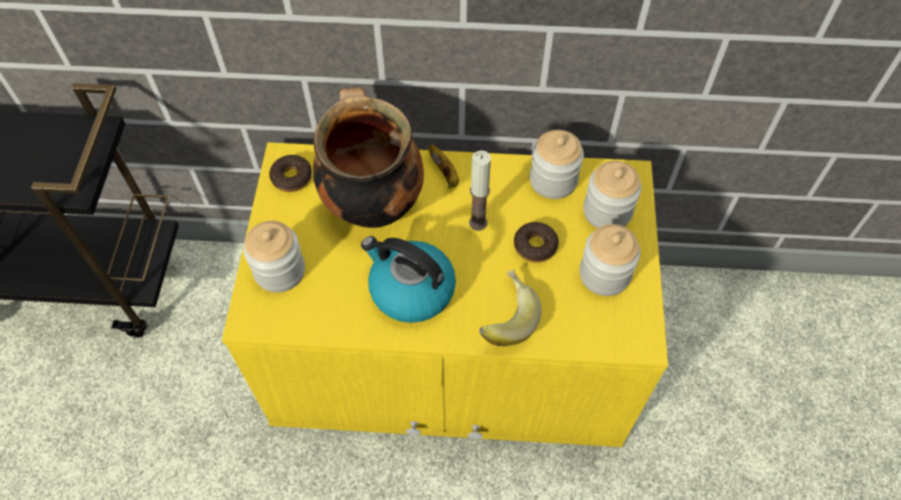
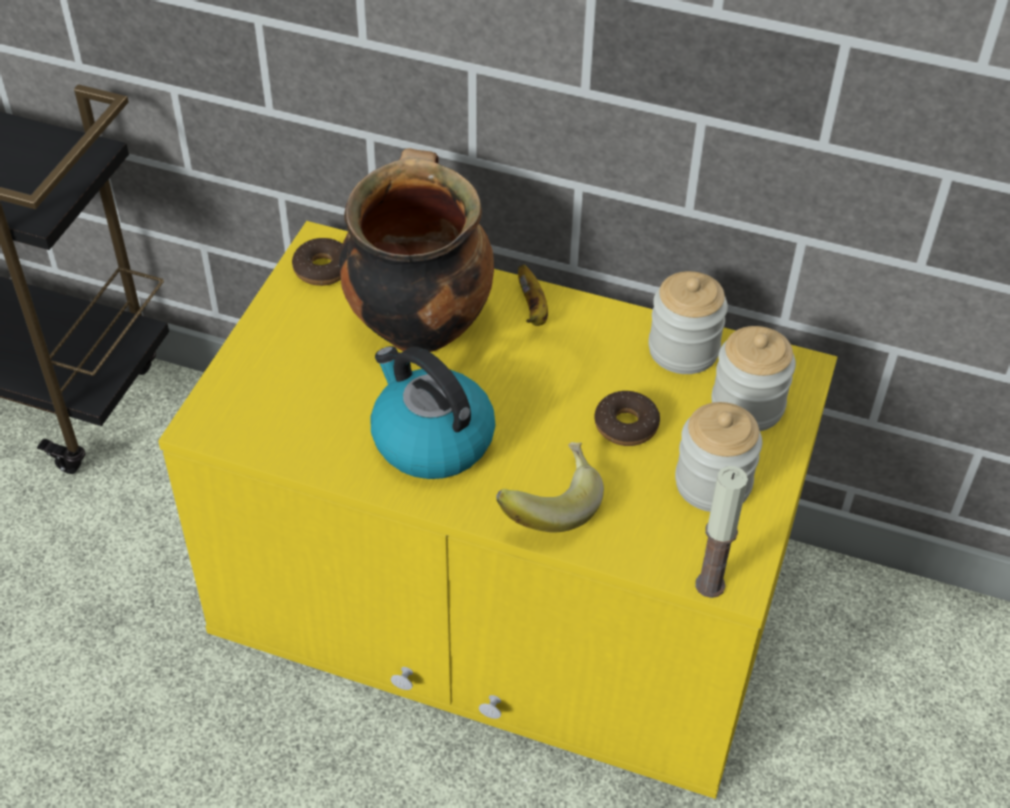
camera: 15 degrees right, 10 degrees down
jar [243,221,305,292] -> none
candle [469,150,491,231] -> candle moved to [695,466,748,598]

